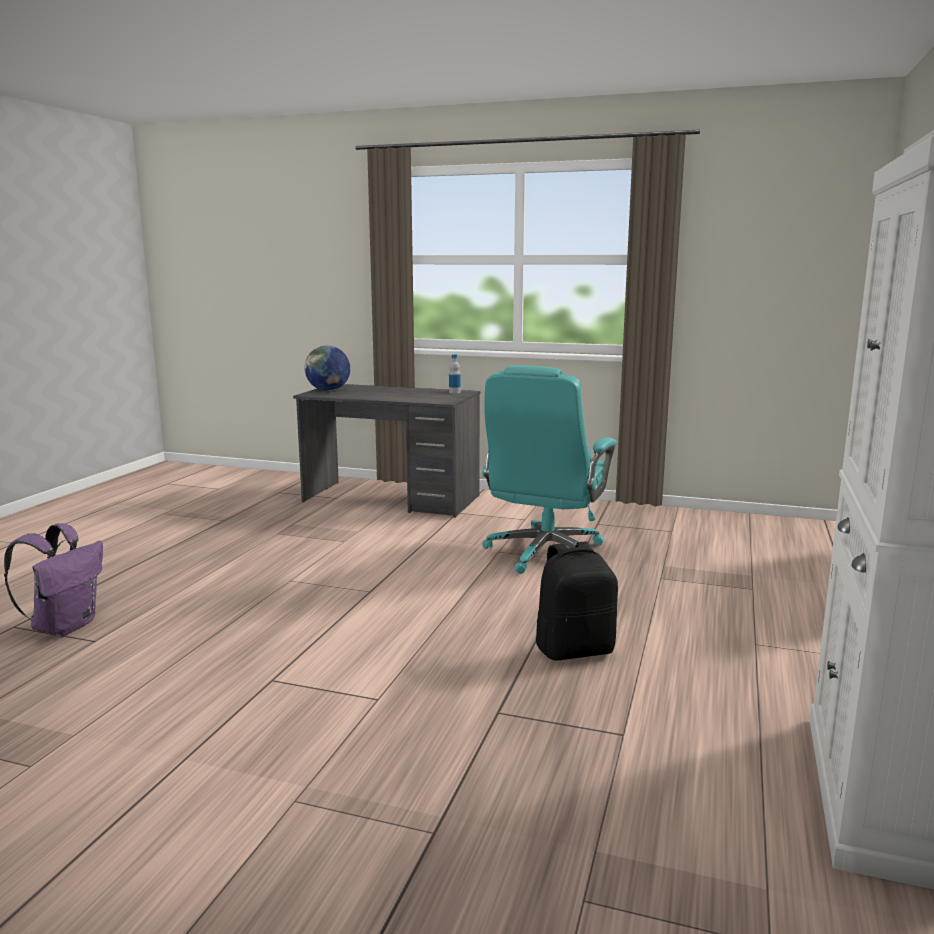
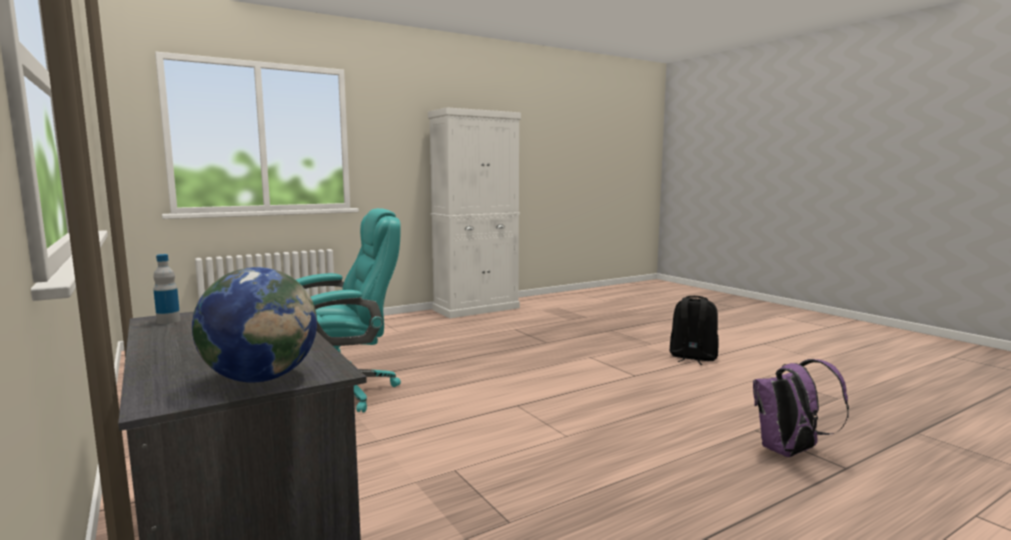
camera: 140 degrees left, 5 degrees down
black backpack [536,541,618,661] -> black backpack moved to [669,296,719,365]

